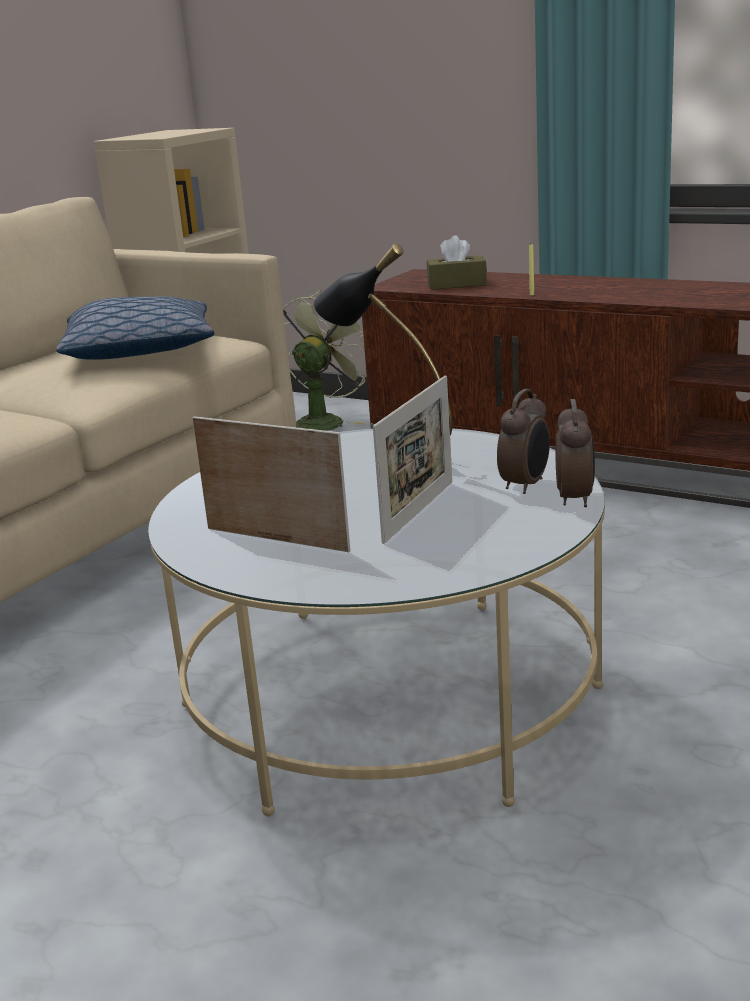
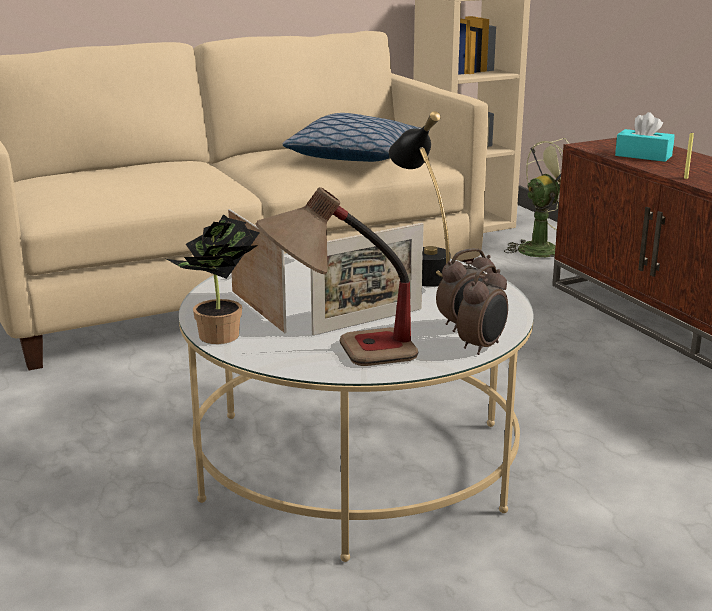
camera: 30 degrees right, 0 degrees up
brown tissue box [427,235,487,290] -> turquoise tissue box [615,112,675,162]
none -> potted plant [167,214,260,344]
none -> table lamp [256,187,418,366]

